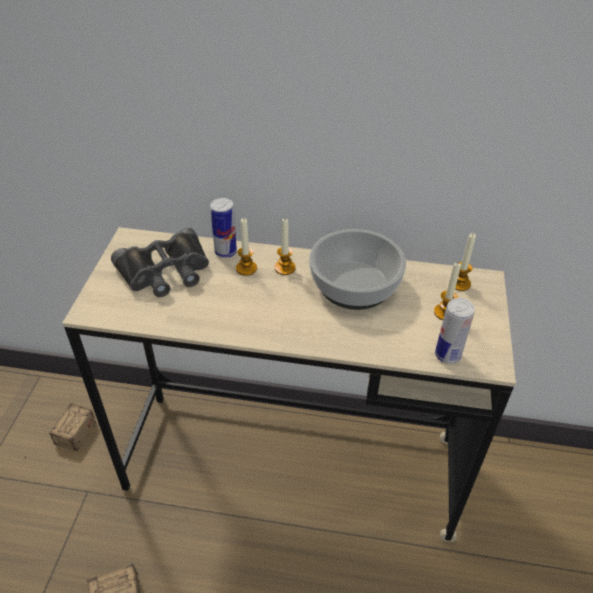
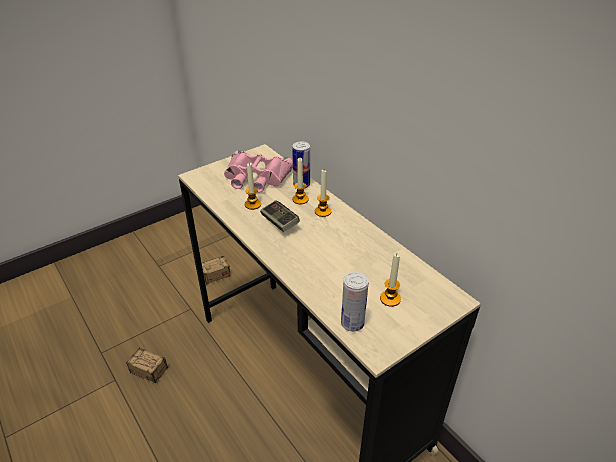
camera: 45 degrees right, 5 degrees down
black binoculars [111,228,209,297] -> pink binoculars [224,150,293,193]
bowl [309,229,406,310] -> none
candle [455,233,476,291] -> candle moved to [245,163,261,210]
none -> game controller [260,200,300,232]

